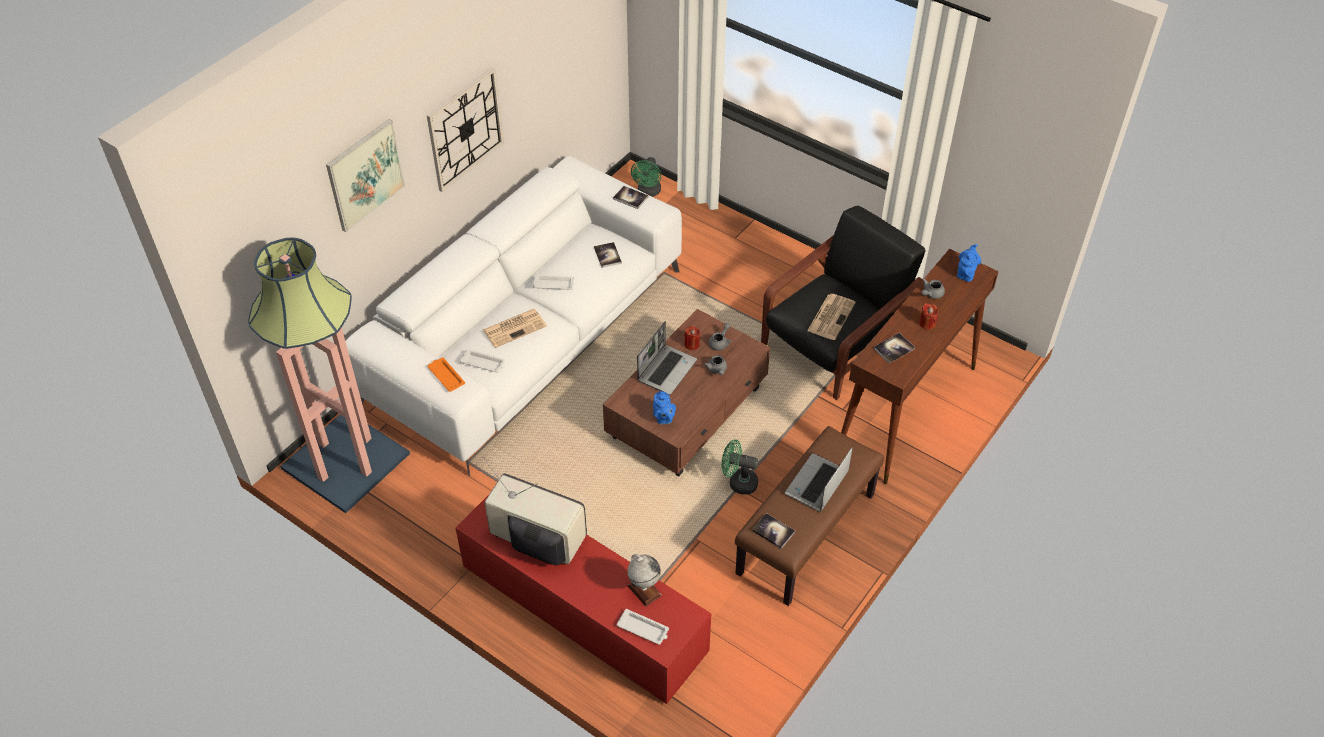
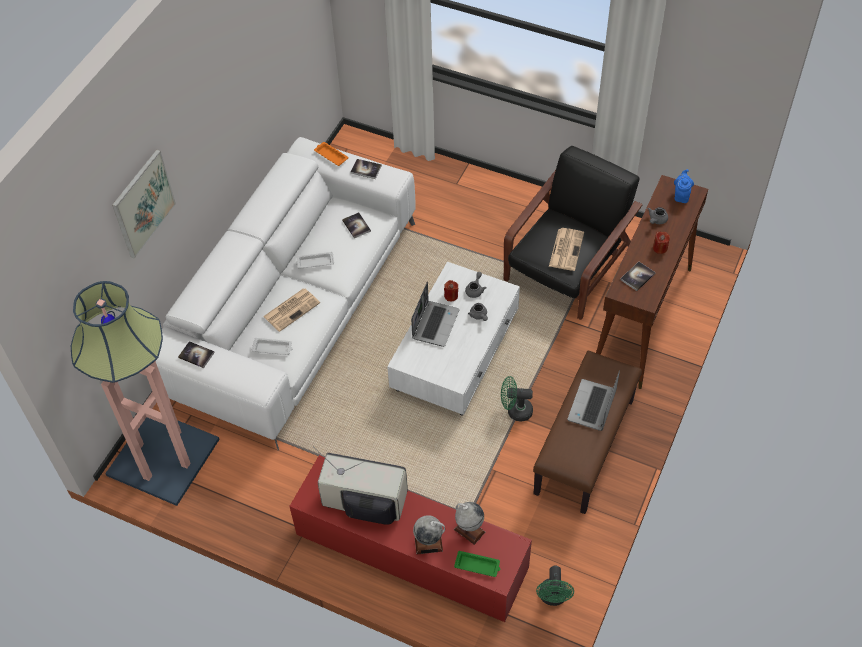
camera: 10 degrees left, 5 degrees up
wall clock [427,67,504,192] -> none
orange tray [427,357,465,392] -> orange tray moved to [314,142,348,166]
brown coffee table [603,309,770,477] -> white coffee table [387,262,520,416]
white tray [617,609,669,645] -> green tray [454,551,500,577]
green fan [631,157,661,197] -> green fan moved to [536,566,574,606]
blue teapot [653,391,676,424] -> none
book [752,513,795,549] -> book moved to [178,341,215,368]
none -> globe [413,515,445,554]

